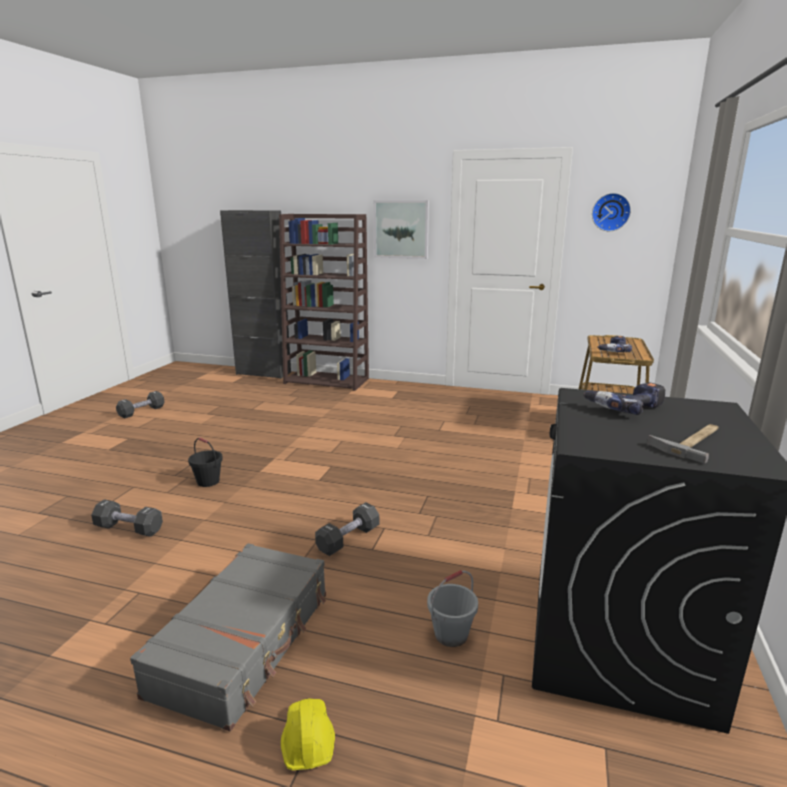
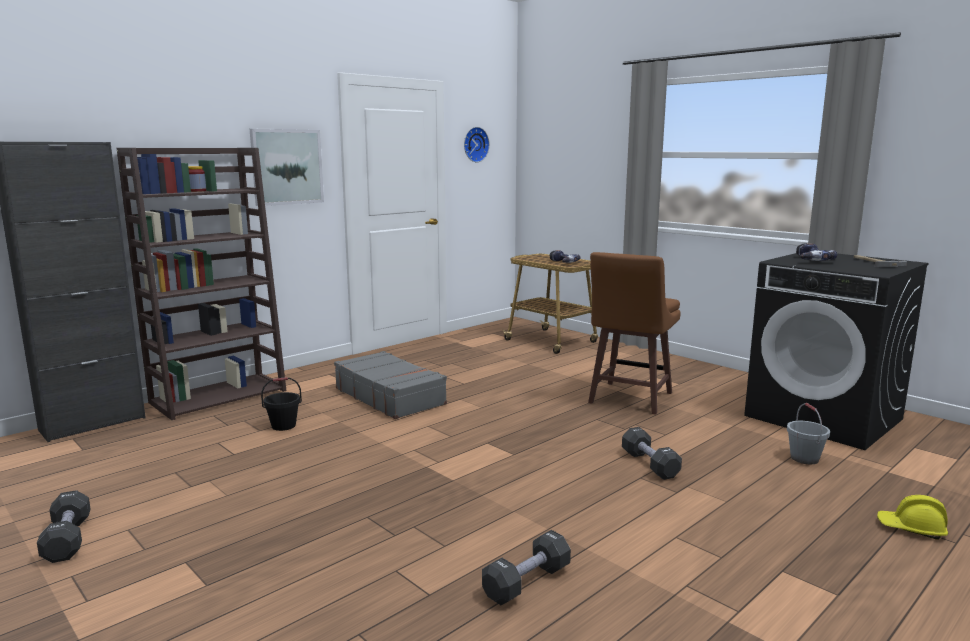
camera: 60 degrees left, 5 degrees down
grey suitcase [130,543,326,731] -> grey suitcase moved to [334,351,447,419]
black bucket [188,438,223,487] -> black bucket moved to [261,377,302,431]
none -> brown stool [588,252,681,415]

